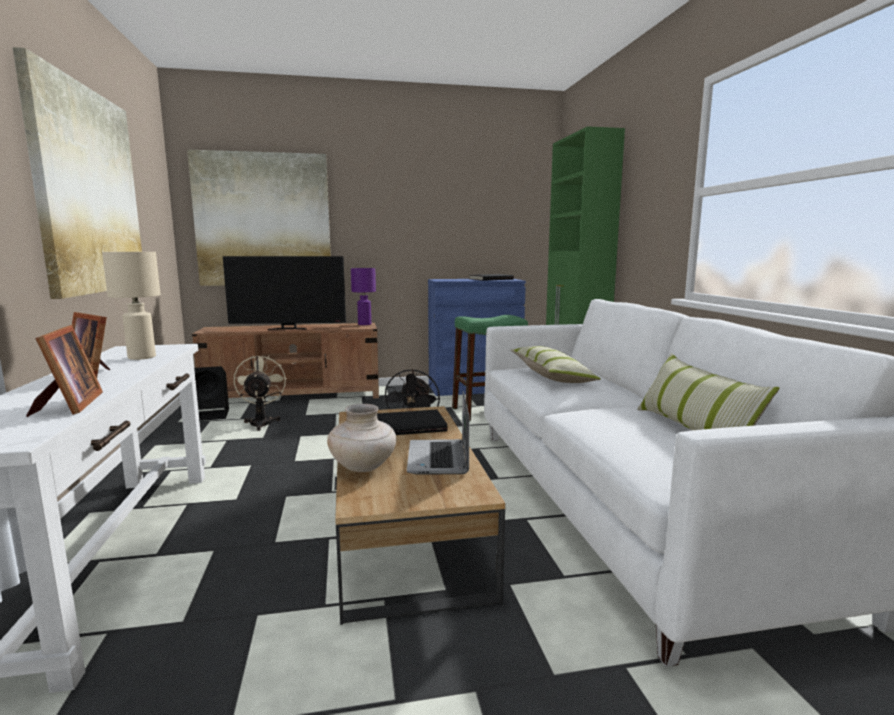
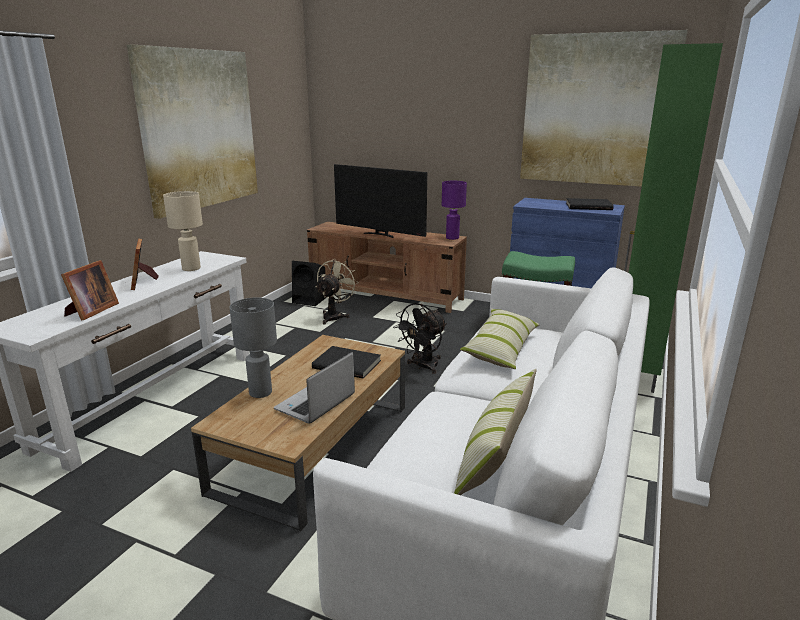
camera: 35 degrees right, 10 degrees up
picture [187,149,331,286] -> picture moved to [520,30,688,187]
beige vase [327,404,396,472] -> grey table lamp [230,297,277,398]

